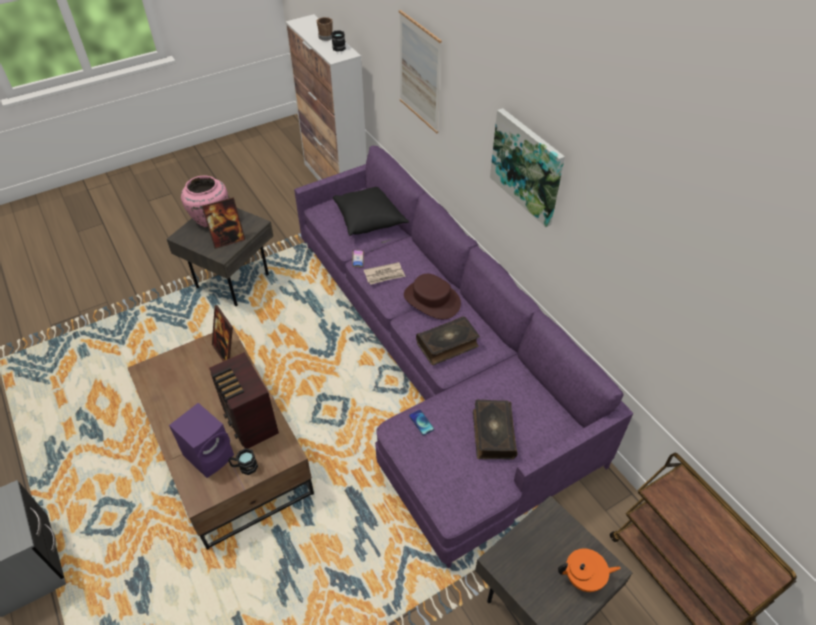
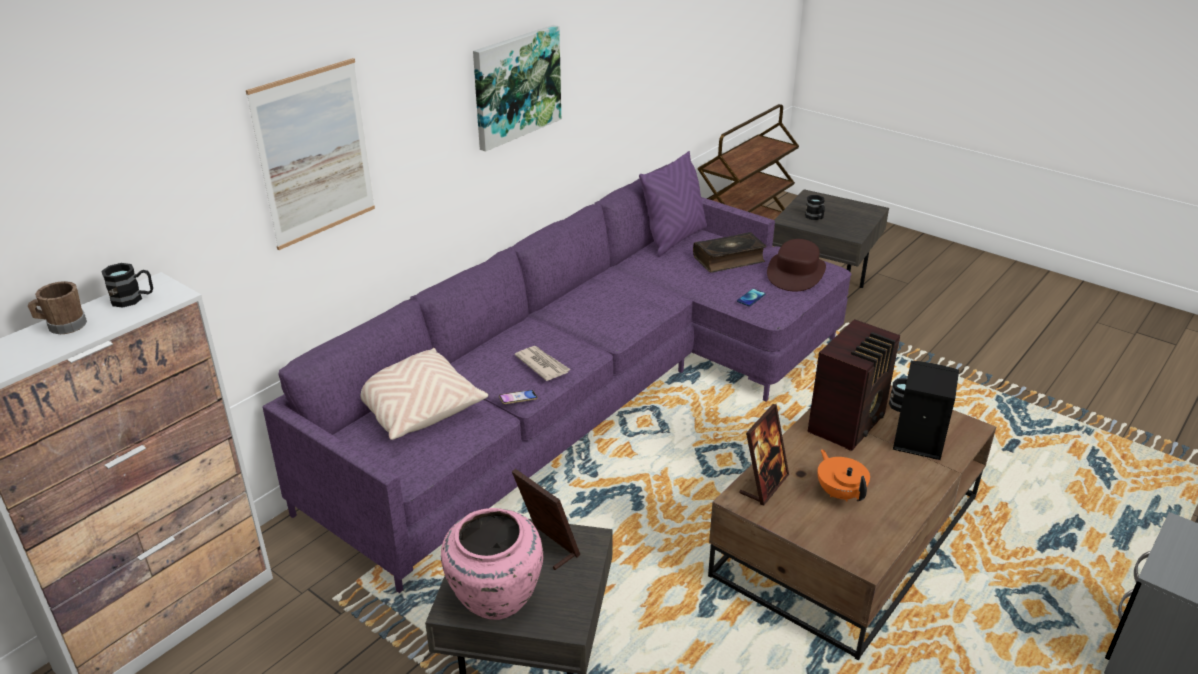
camera: 110 degrees left, 15 degrees down
purple speaker [169,403,234,478] -> black speaker [893,361,959,460]
black pillow [333,187,409,236] -> beige pillow [360,348,488,440]
brown hat [404,274,461,319] -> brown hat moved to [767,239,826,291]
book [416,317,480,365] -> none
orange teapot [558,548,621,592] -> orange teapot moved to [818,449,870,501]
none -> purple pillow [639,151,707,257]
none -> black mug [805,195,825,220]

